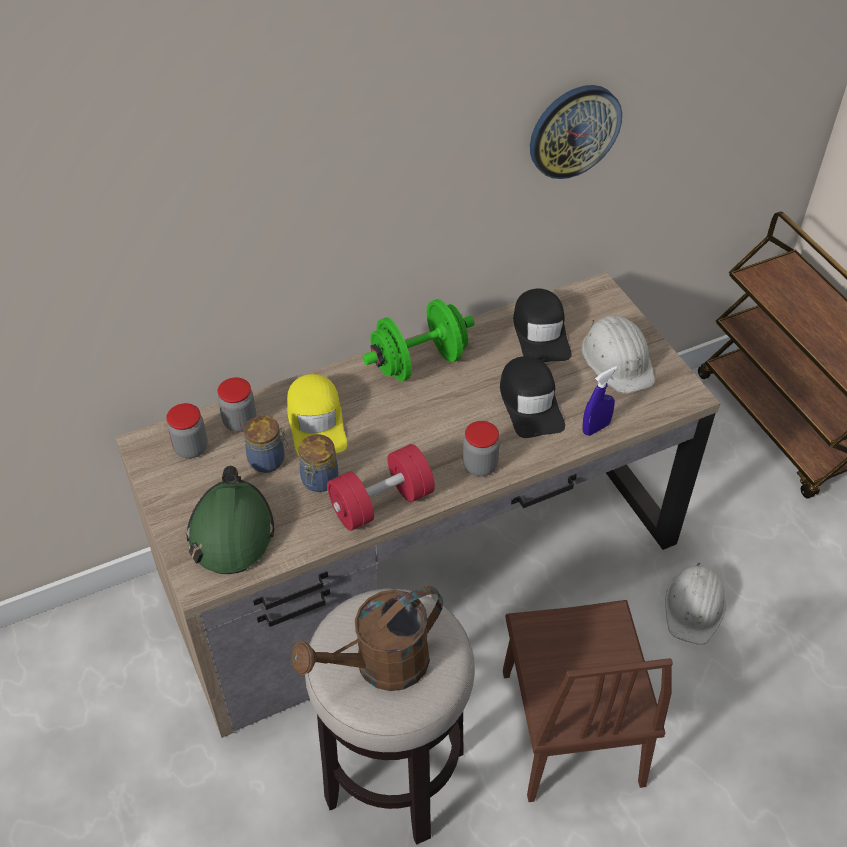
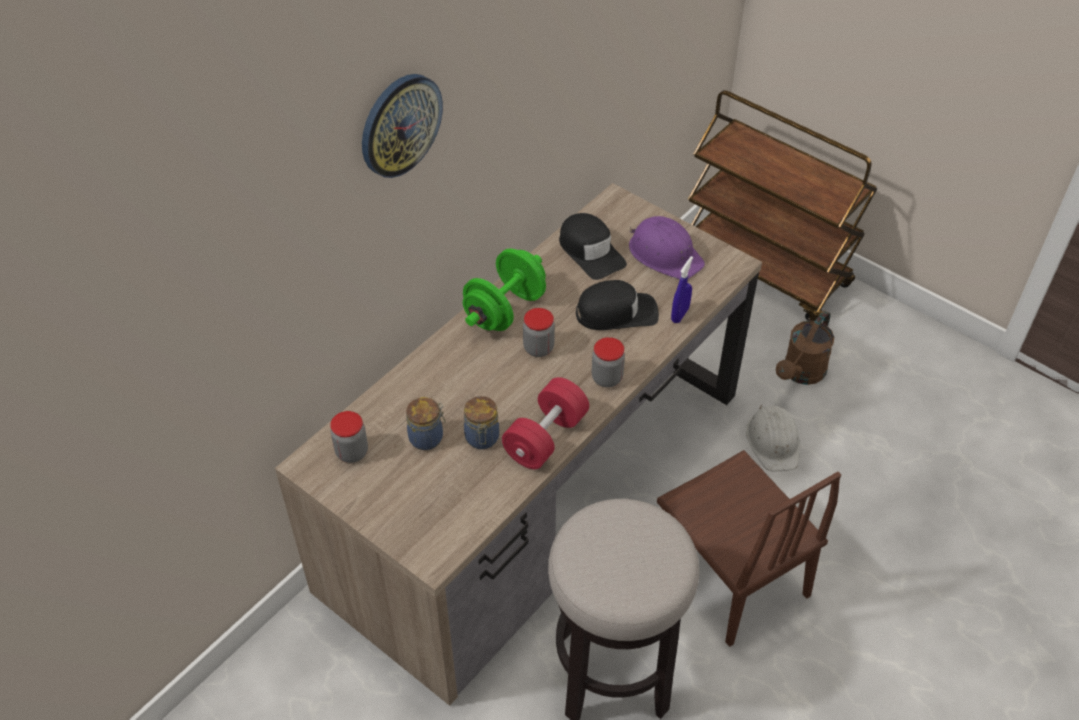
camera: 25 degrees left, 0 degrees up
green hard hat [186,466,274,574] -> none
jar [218,377,256,432] -> jar moved to [523,308,555,357]
yellow cap [287,374,347,455] -> none
brown watering can [291,586,443,691] -> brown watering can moved to [776,311,834,385]
black cap [500,356,565,438] -> black cap turned 60 degrees counterclockwise [576,280,659,330]
wall clock [530,85,622,179] -> wall clock moved to [362,74,443,178]
white hard hat [581,316,655,394] -> purple hard hat [629,216,705,280]

